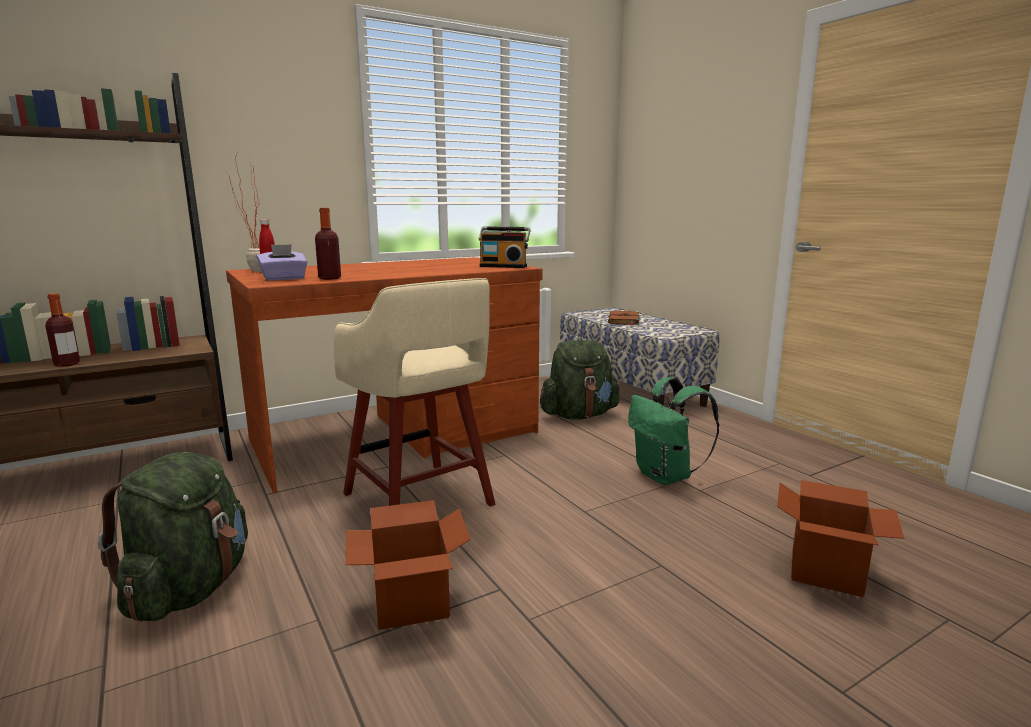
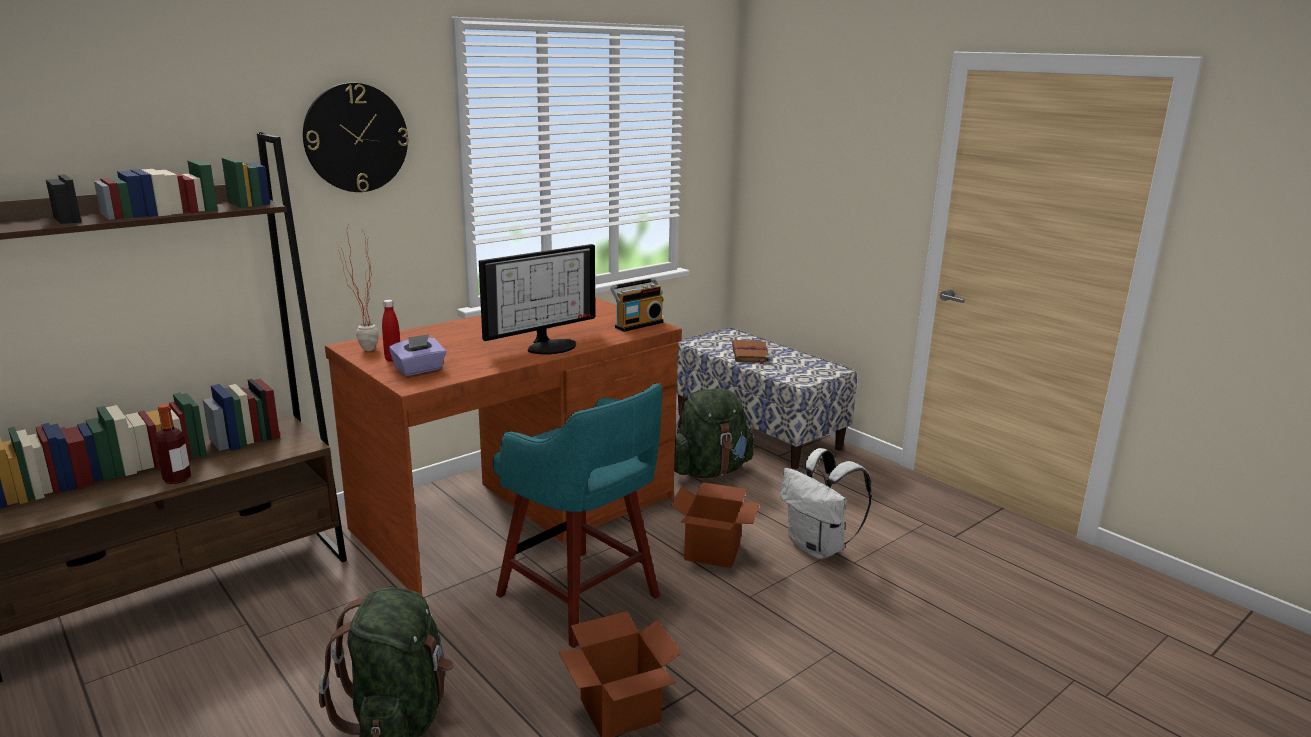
camera: 10 degrees left, 5 degrees up
bottle [315,208,341,280] -> none
beige stool [334,278,495,507] -> turquoise stool [493,383,662,648]
radio [478,226,531,268] -> radio turned 45 degrees counterclockwise [610,278,663,332]
green backpack [628,377,720,485] -> white backpack [780,448,872,559]
cardboard box [777,480,904,597] -> cardboard box moved to [671,482,760,568]
none -> wall clock [303,83,409,192]
none -> monitor [479,244,595,355]

